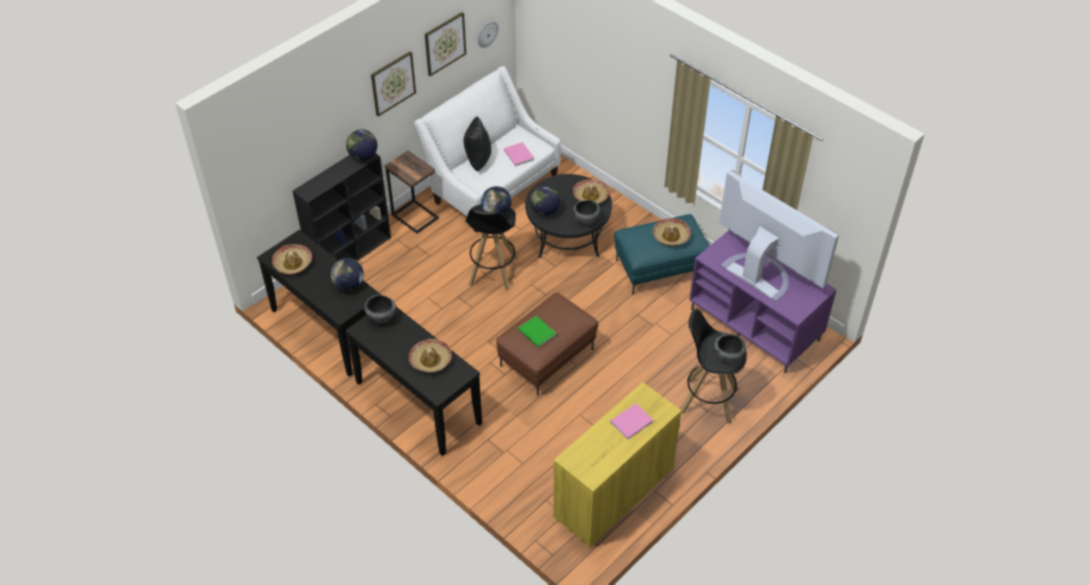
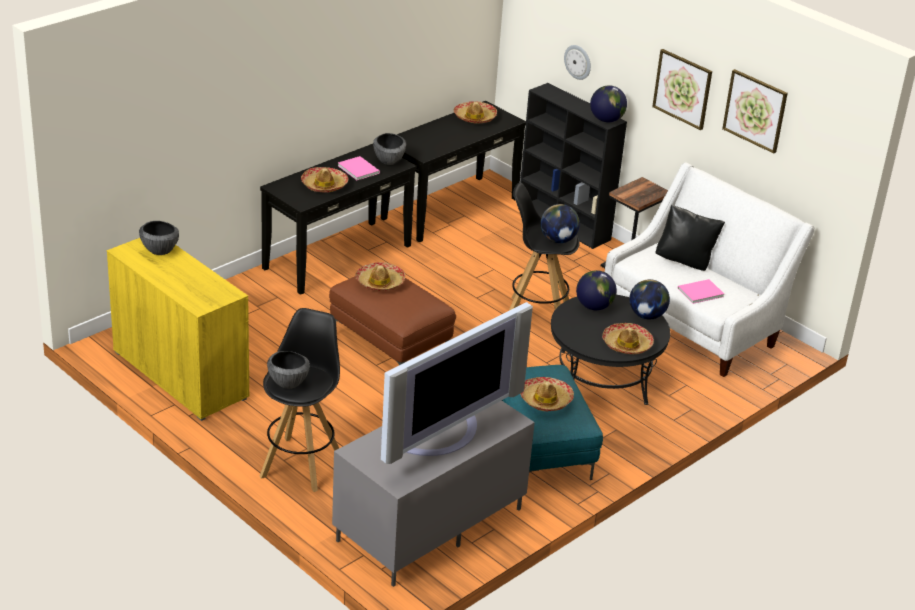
camera: 90 degrees right, 15 degrees down
globe [331,258,364,290] -> globe moved to [629,279,670,319]
wall clock [478,21,499,48] -> wall clock moved to [564,45,591,80]
green book [518,316,556,347] -> hat [355,262,405,291]
bowl [573,200,600,225] -> bowl moved to [139,221,179,255]
pink book [610,403,653,439] -> pink book moved to [338,156,380,180]
purple tv stand [689,230,837,374] -> grey tv stand [332,400,535,587]

